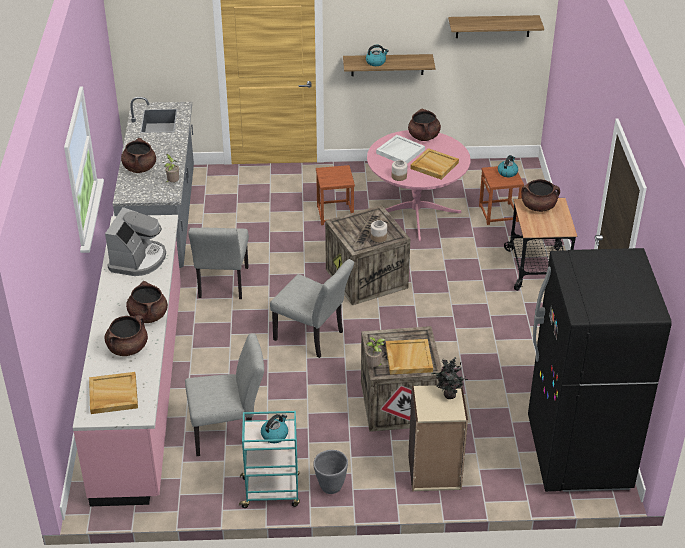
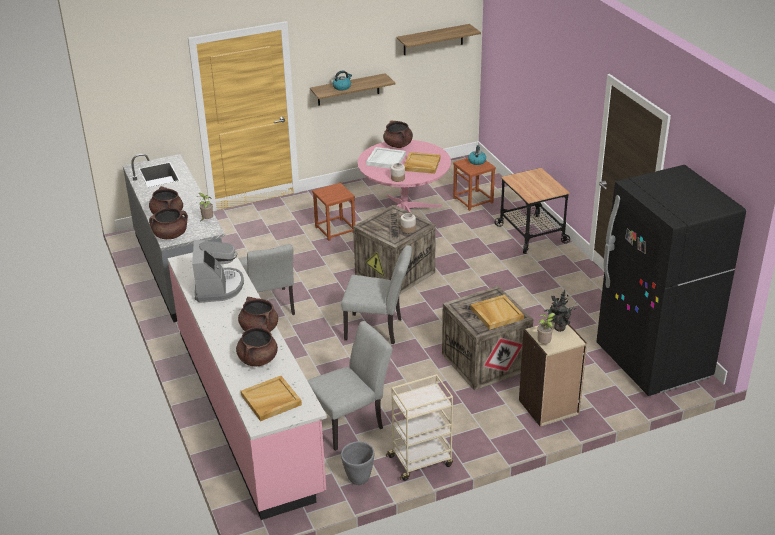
camera: 20 degrees left, 5 degrees down
turquoise cart [239,411,300,508] -> beige cart [386,374,453,481]
kettle [261,414,288,443] -> none
grey planter [313,450,348,494] -> grey planter moved to [341,441,374,485]
potted plant [366,337,385,367] -> potted plant moved to [537,313,555,344]
brown cooking pot [521,179,560,212] -> brown cooking pot moved to [149,208,188,239]

